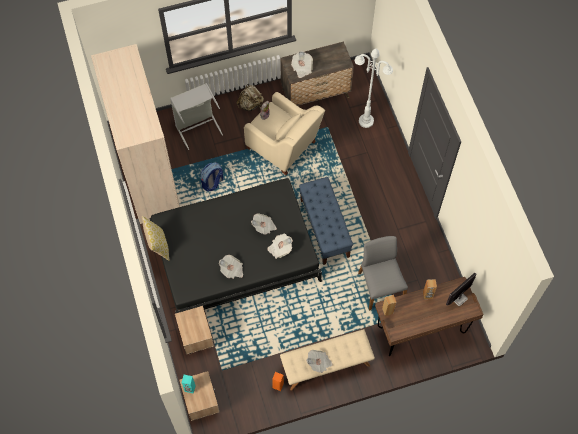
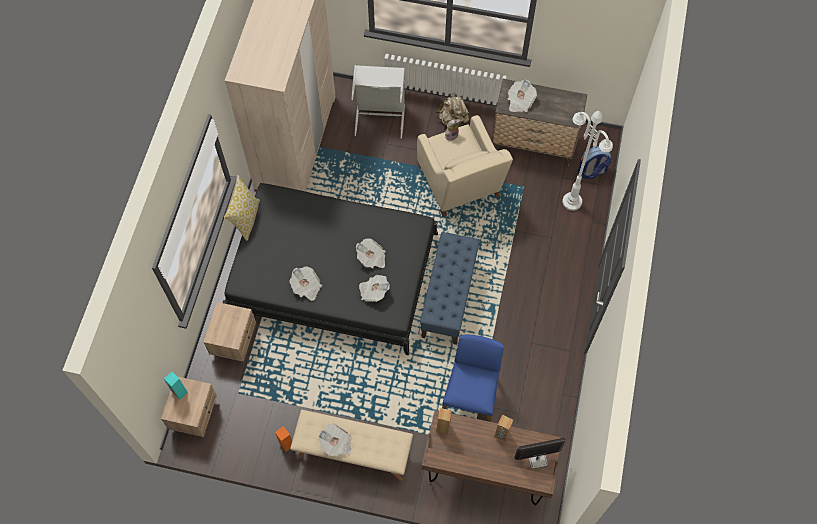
camera: 30 degrees right, 0 degrees up
backpack [200,162,223,192] -> backpack moved to [578,146,611,179]
grey chair [358,236,408,311] -> blue chair [442,335,504,422]

